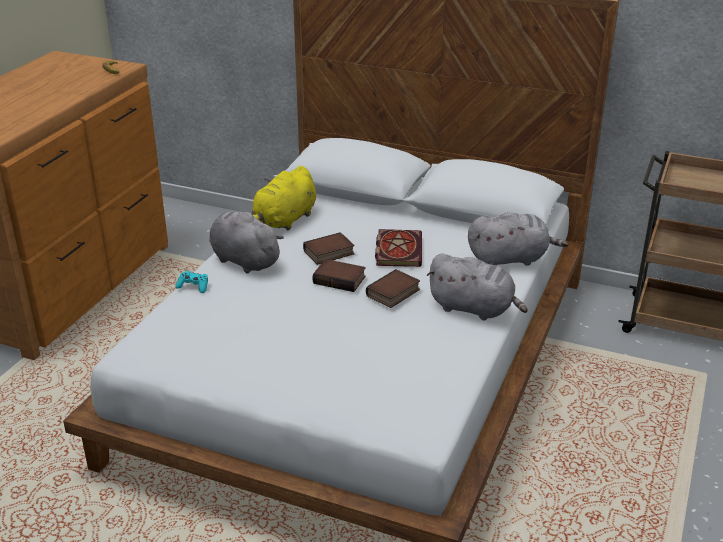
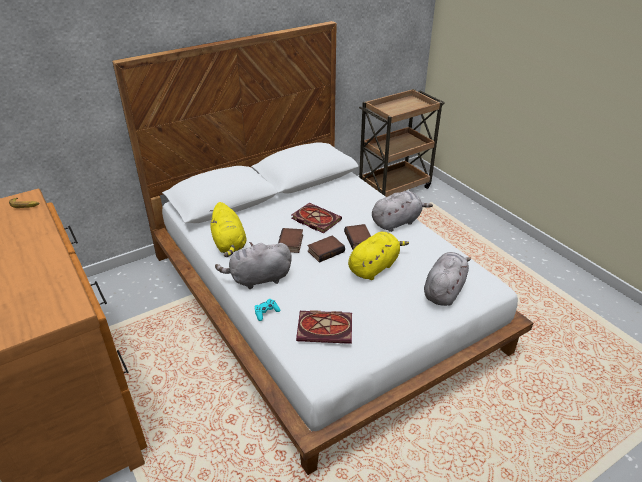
camera: 55 degrees left, 5 degrees up
grey plush toy [468,212,568,266] -> grey plush toy moved to [424,252,471,306]
none -> book [296,310,352,344]
none -> yellow plush toy [348,231,409,280]

